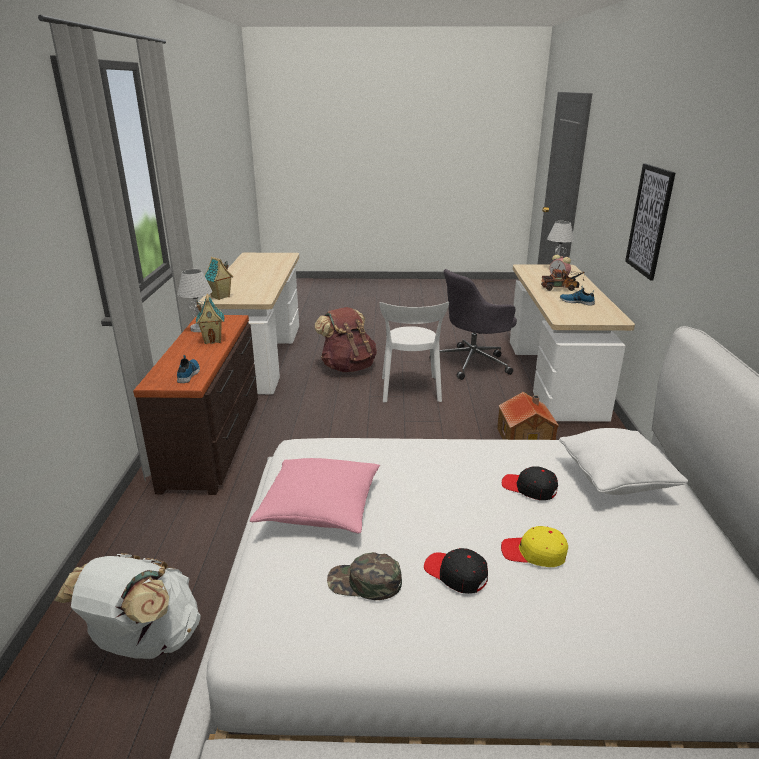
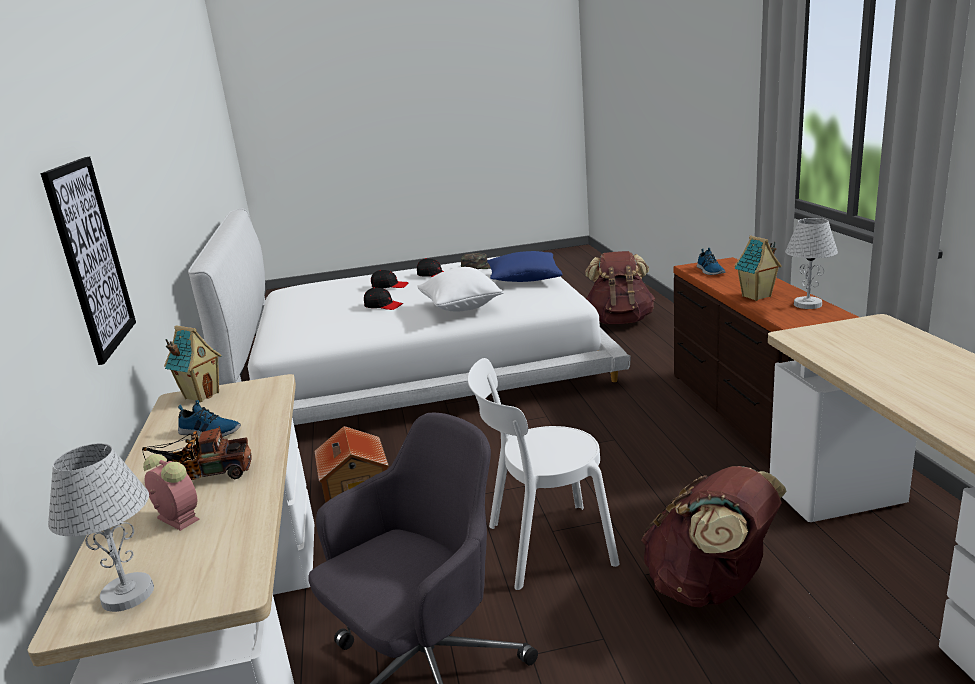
camera: 170 degrees right, 5 degrees down
white backpack [54,553,201,659] -> brown backpack [585,251,655,324]
toy house [204,257,233,300] -> toy house moved to [164,326,221,402]
pink pillow [250,458,380,533] -> blue pillow [487,251,563,282]
white chair [379,302,449,402] -> white chair turned 90 degrees counterclockwise [468,358,619,590]
yellow cap [501,526,568,567] -> black cap [371,270,409,288]
white pillow [559,428,688,495] -> white pillow moved to [417,267,504,312]

